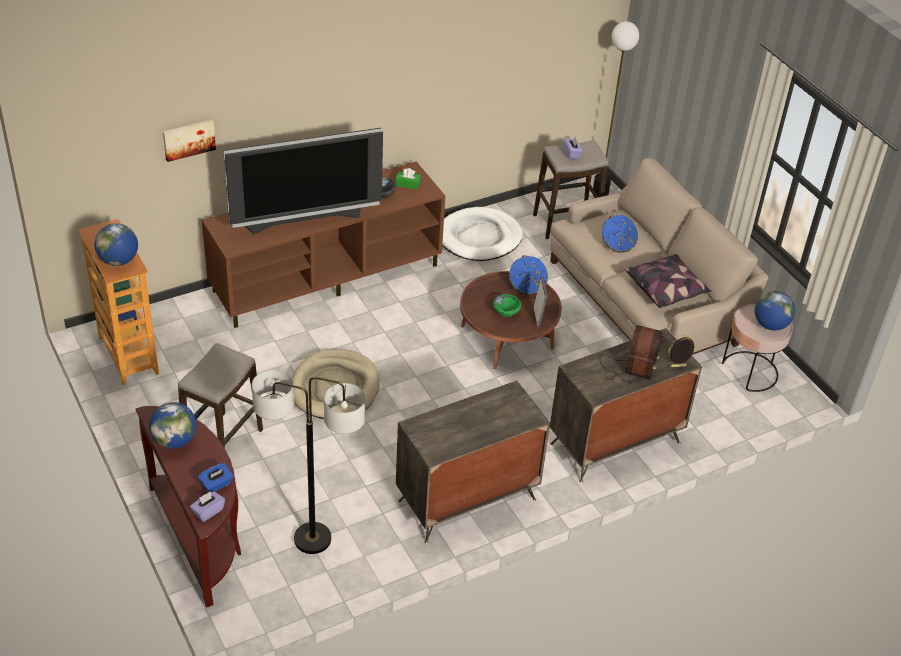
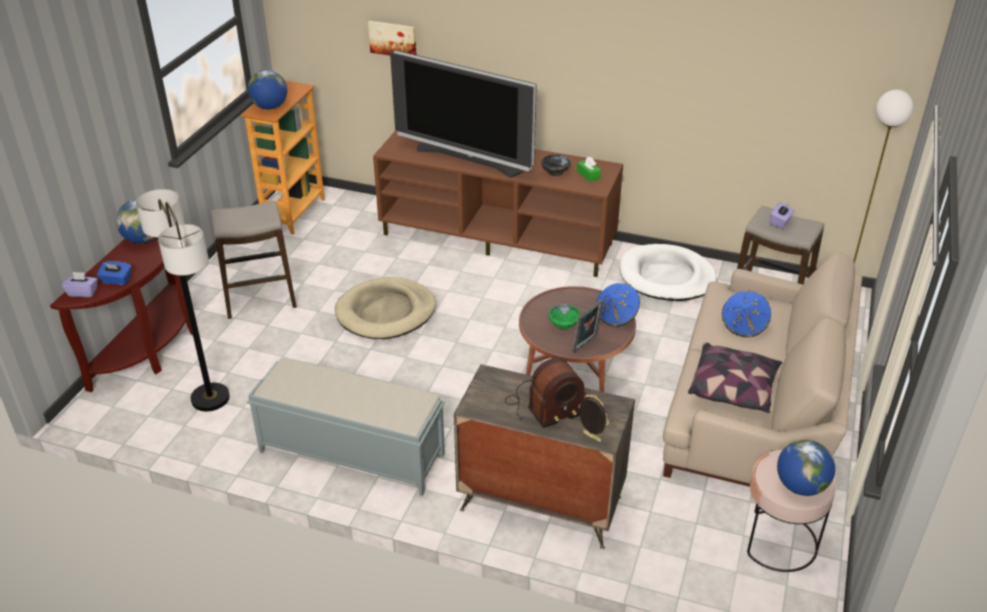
camera: 50 degrees right, 5 degrees down
dresser [396,381,550,543] -> grey bench [247,358,445,496]

